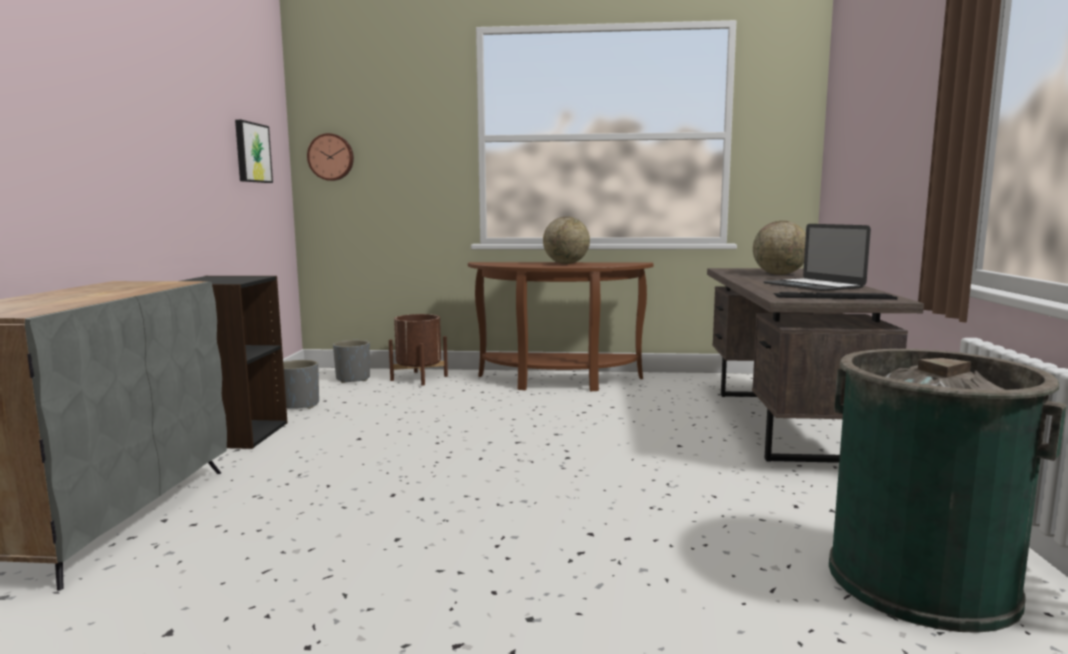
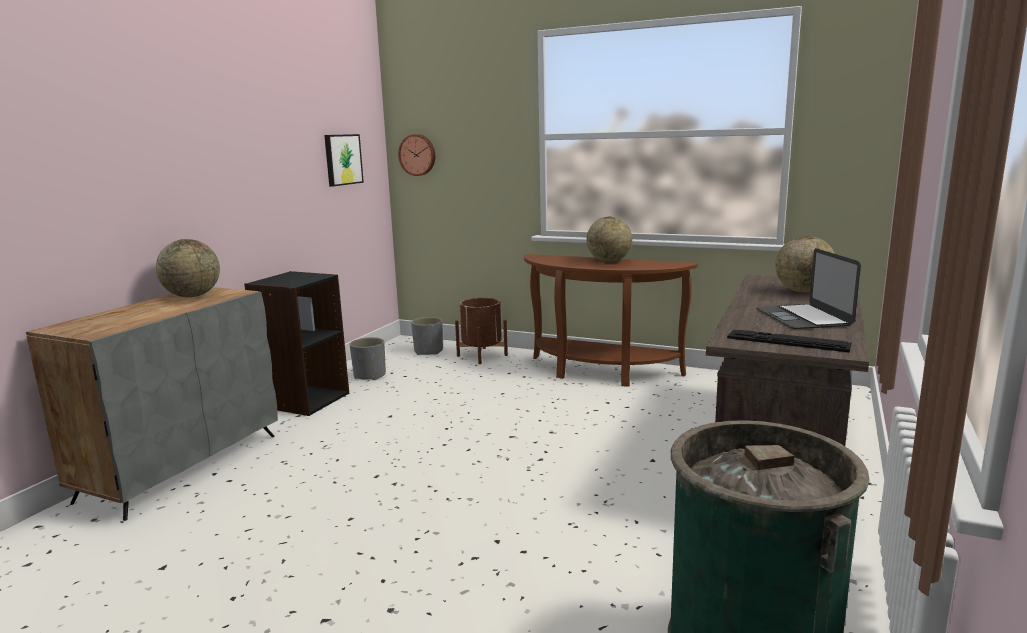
camera: 20 degrees right, 5 degrees up
none -> globe [156,239,220,297]

